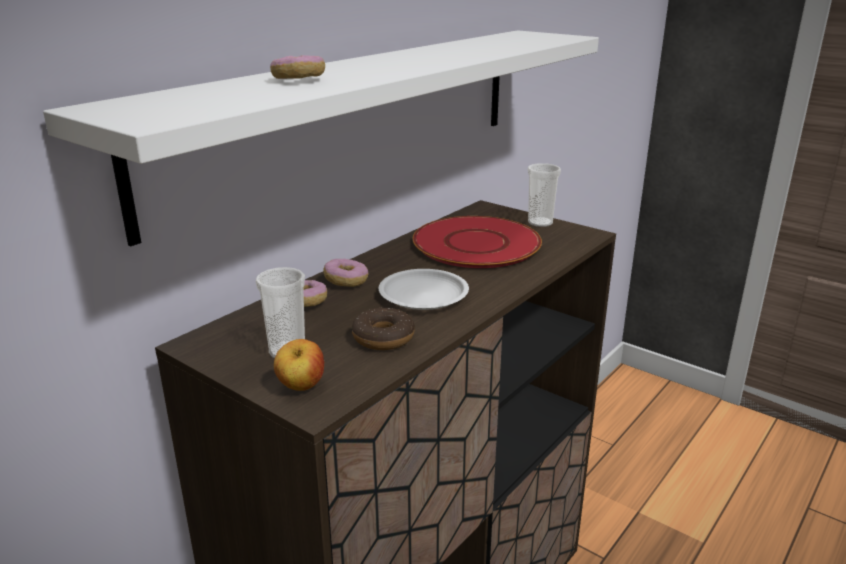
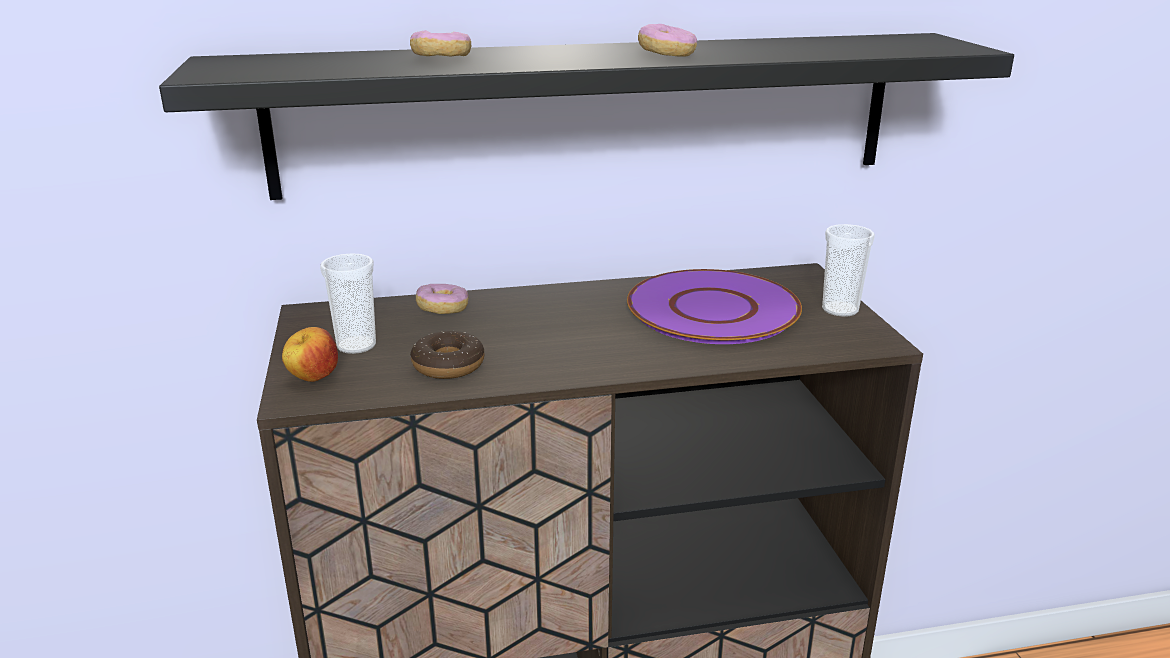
camera: 40 degrees right, 0 degrees up
white shelf [43,30,599,246] -> black shelf [159,33,1014,200]
donut [323,259,368,287] -> donut moved to [638,24,697,57]
white plate [379,269,469,310] -> none
red plate [413,216,542,268] -> purple plate [627,269,802,344]

